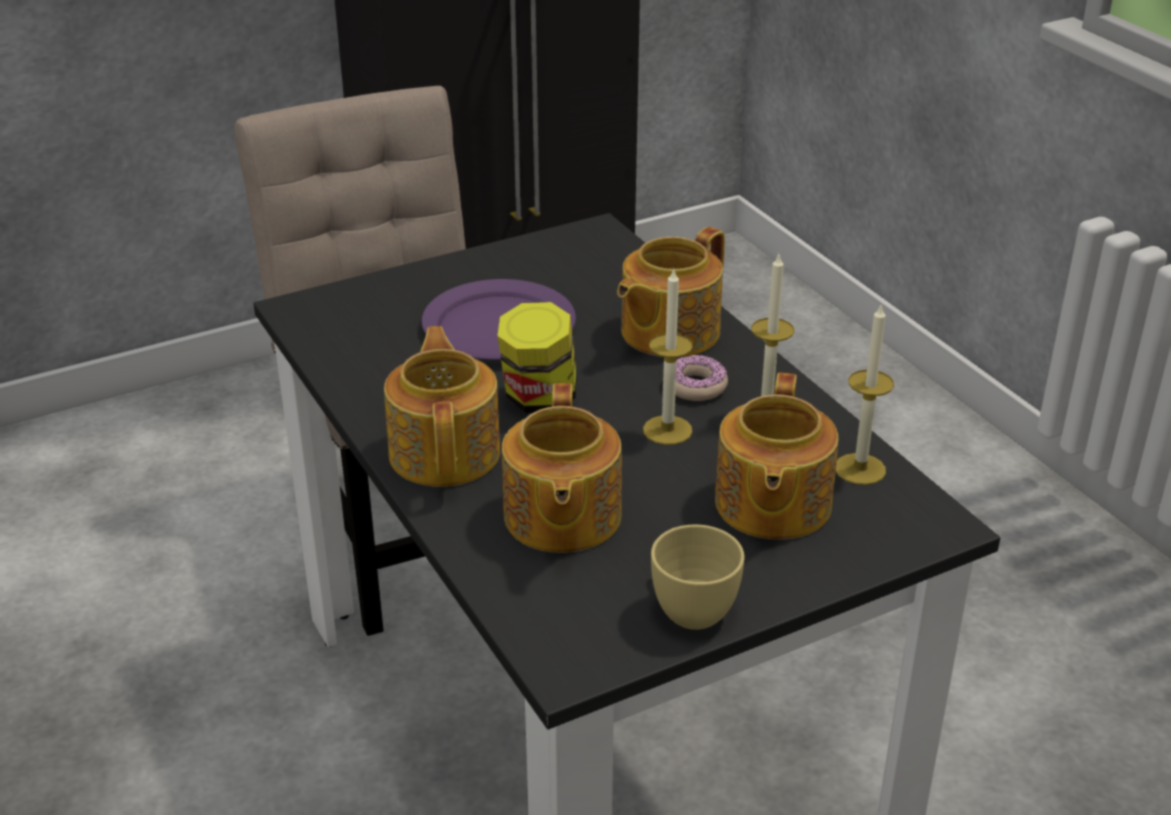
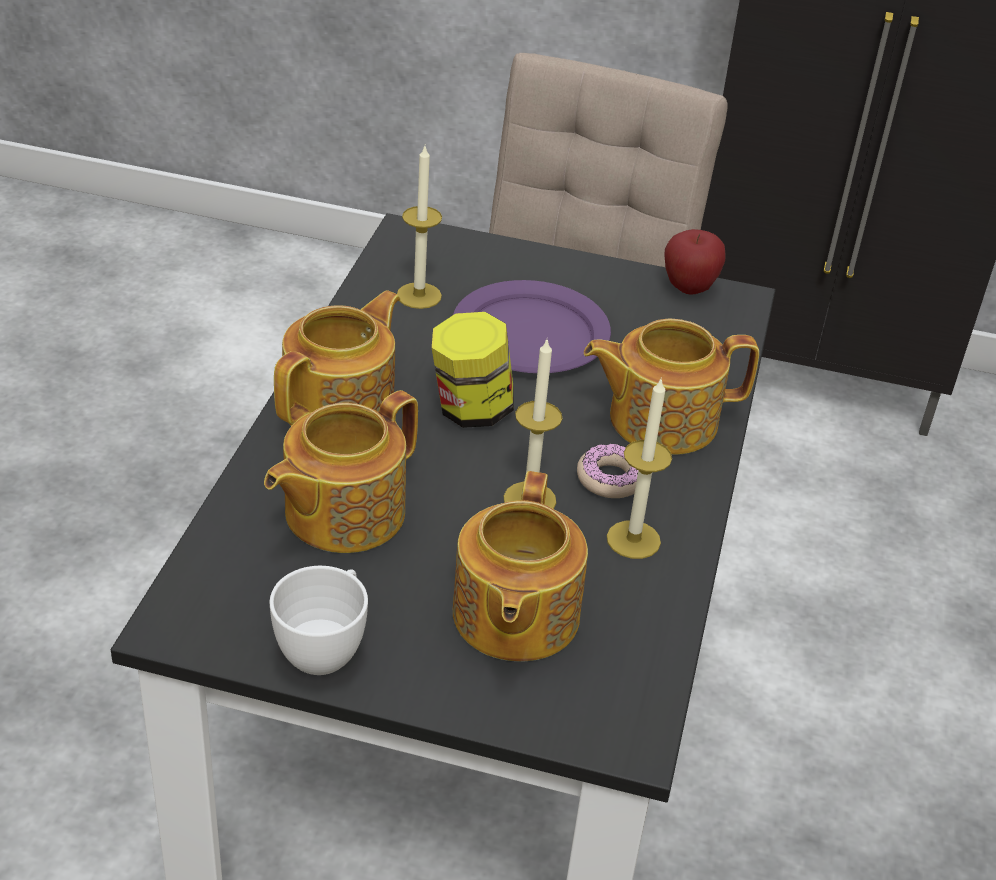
camera: 40 degrees right, 5 degrees up
yellow cup [651,525,745,630] -> white cup [270,566,368,675]
teapot [715,373,838,540] -> teapot turned 45 degrees counterclockwise [453,471,588,661]
candle [836,303,894,485] -> candle moved to [397,146,442,309]
none -> apple [664,229,726,295]

